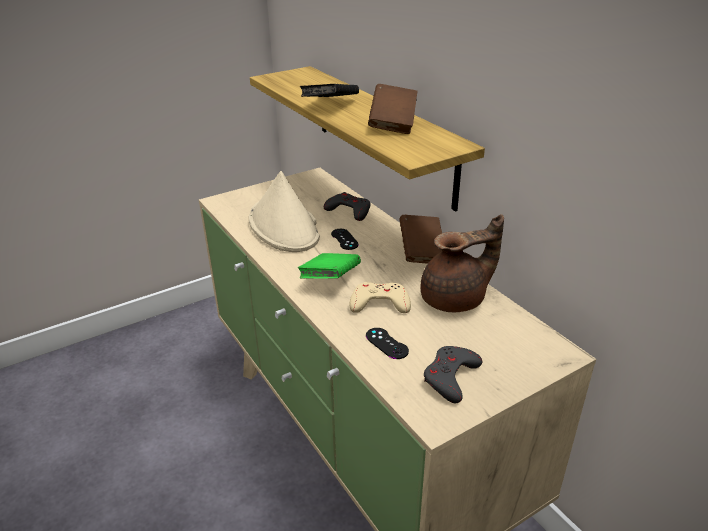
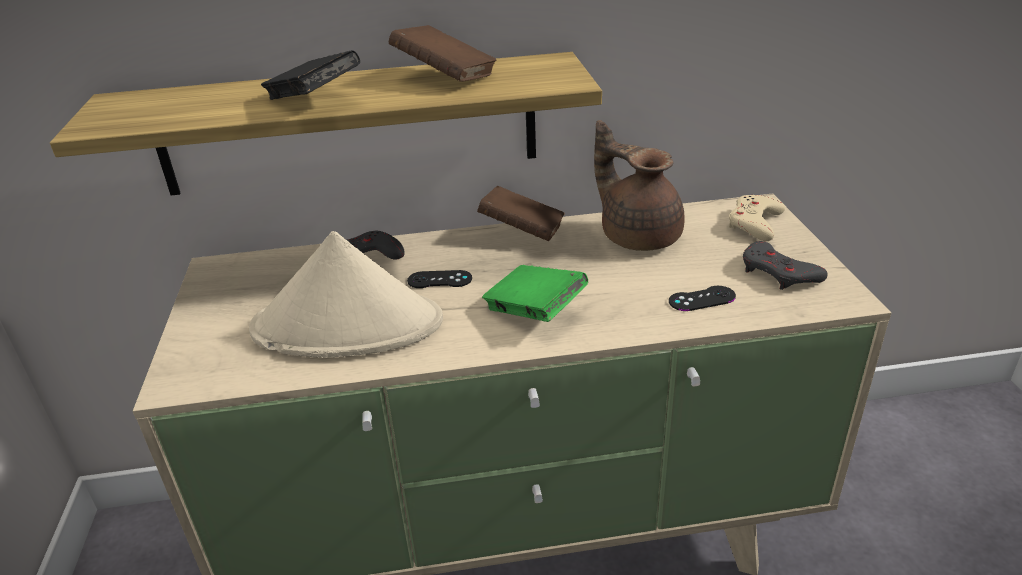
camera: 65 degrees left, 0 degrees up
beige game controller [349,282,411,313] -> beige game controller moved to [729,195,785,241]
brown teapot [421,214,504,312] -> brown teapot turned 45 degrees counterclockwise [594,120,684,251]

